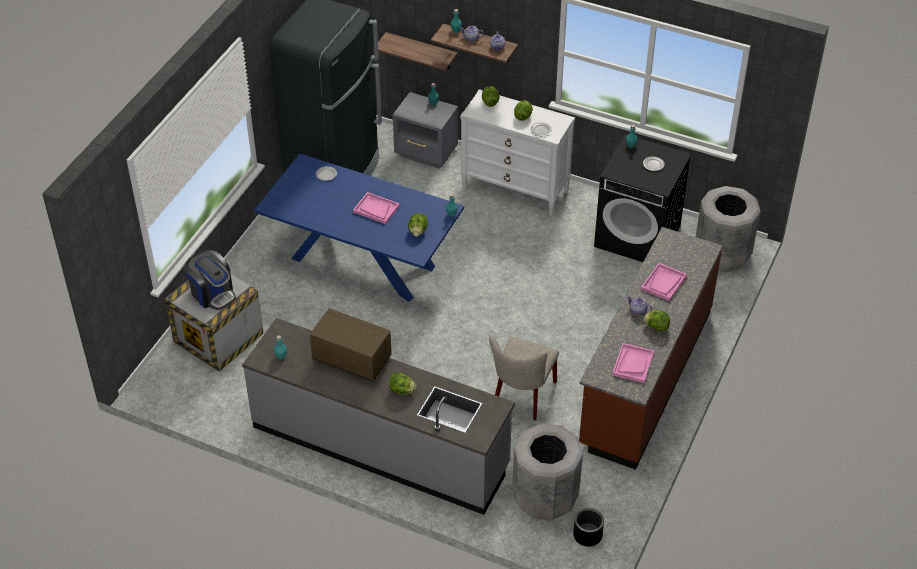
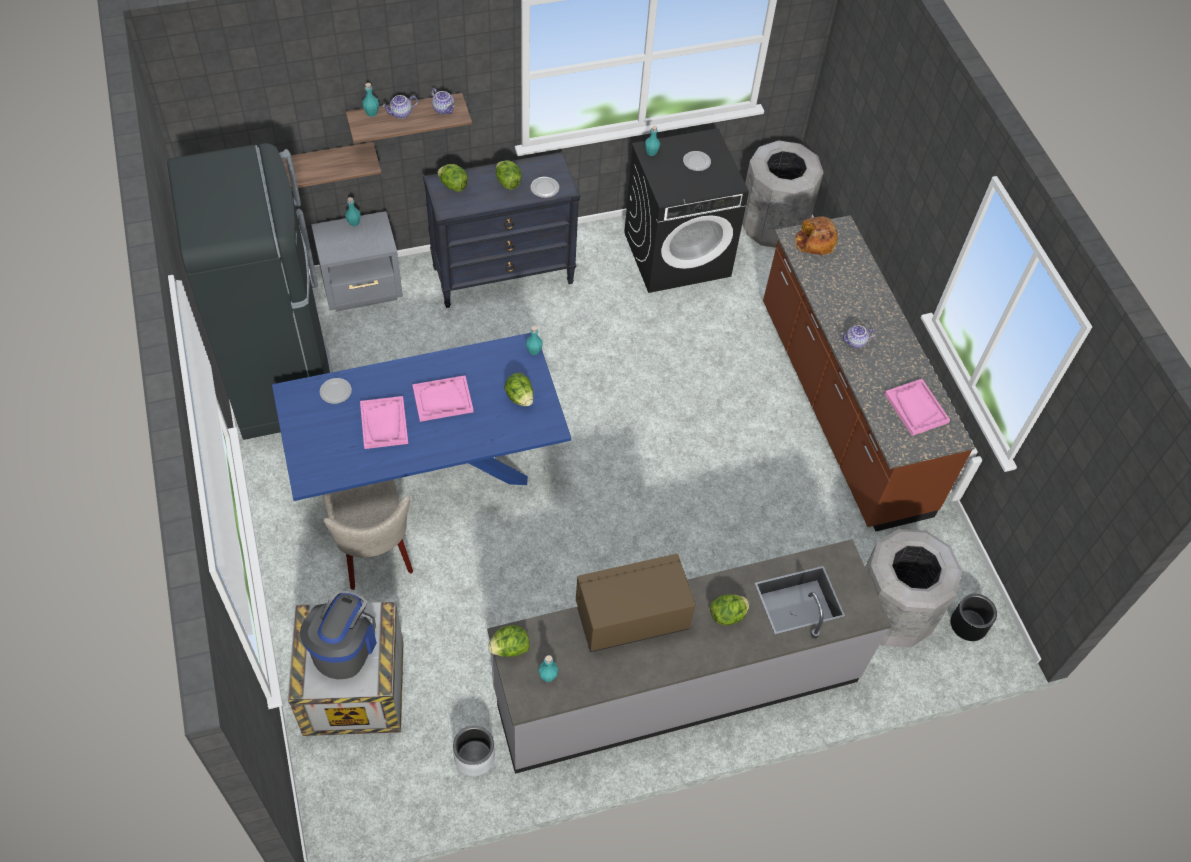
camera: 45 degrees left, 10 degrees up
coffee machine [184,250,236,310] -> coffee machine turned 75 degrees counterclockwise [300,591,377,679]
white dresser [460,89,575,216] -> black dresser [423,152,580,308]
beige chair [489,336,559,420] -> beige chair moved to [322,479,413,590]
pink tray [641,263,687,301] -> pink tray moved to [360,396,408,449]
lettuce [643,310,670,331] -> lettuce moved to [488,625,530,657]
none -> grey planter [453,725,495,776]
none -> bread [795,217,838,255]

